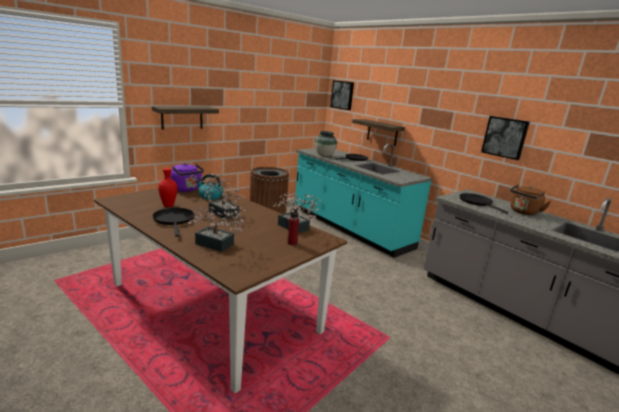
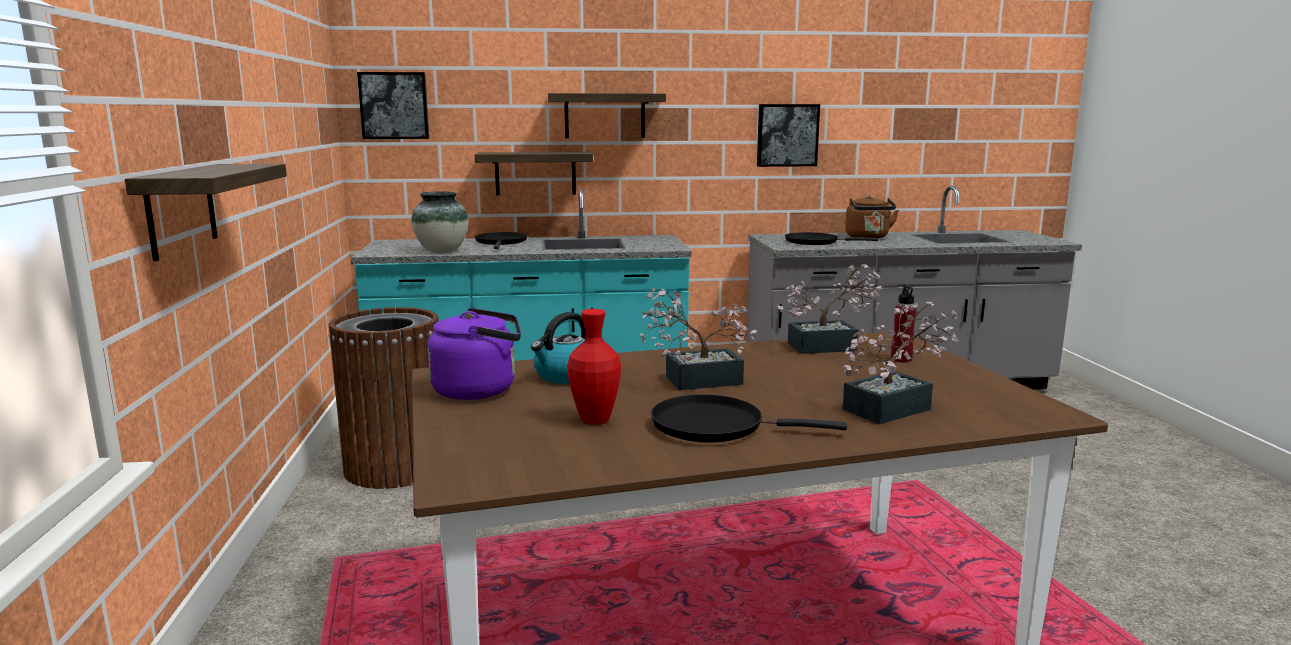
camera: 55 degrees left, 5 degrees down
none -> shelf [548,93,666,138]

